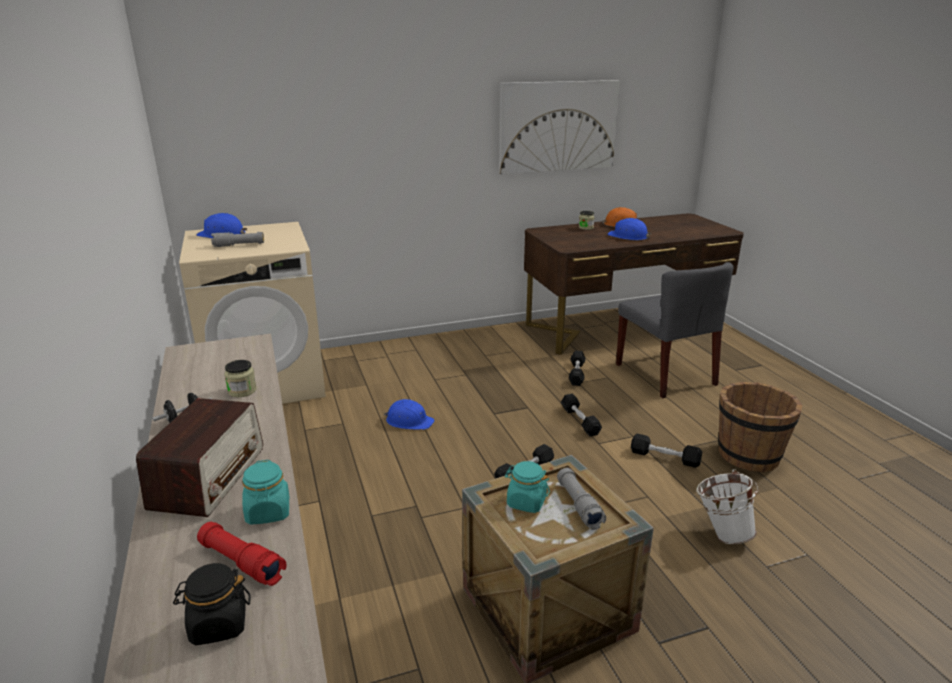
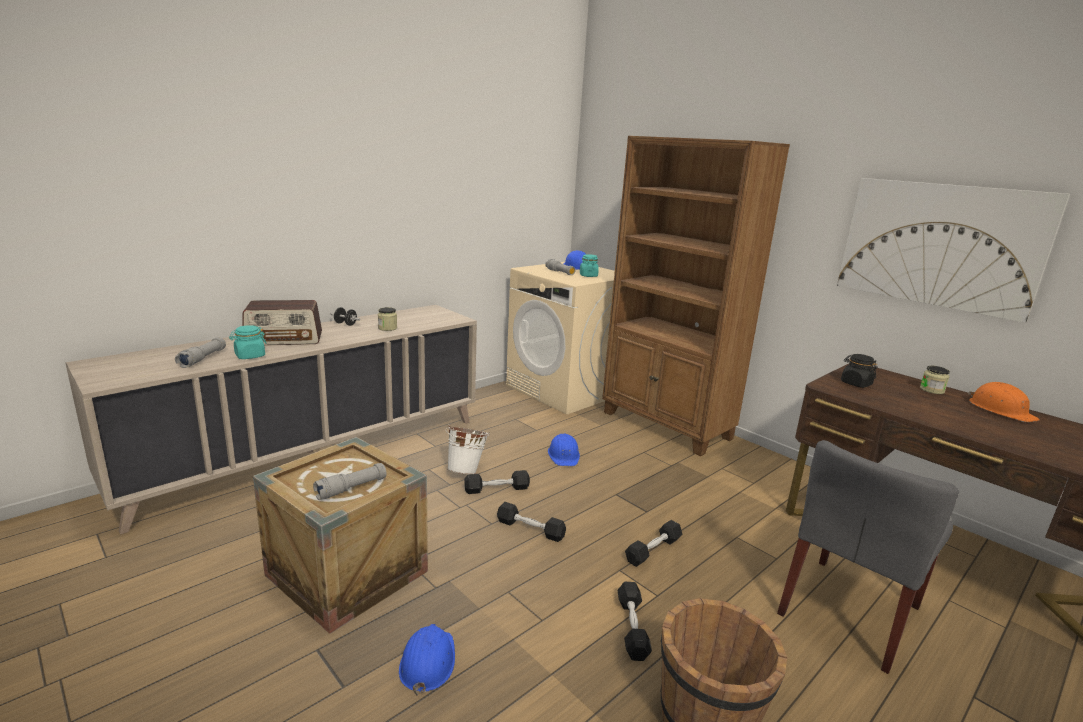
camera: 65 degrees right, 5 degrees down
black jar [173,563,251,645] -> black jar moved to [841,354,878,388]
red flashlight [197,522,286,586] -> grey flashlight [175,337,226,368]
turquoise jar [504,461,550,513] -> turquoise jar moved to [580,254,599,277]
black dumbbell [569,351,585,386] -> black dumbbell moved to [464,470,530,494]
blue hard hat [607,218,652,240] -> blue hard hat moved to [399,624,455,696]
white bucket [696,469,758,544] -> white bucket moved to [446,424,490,475]
none -> brown bookcase [602,136,790,456]

